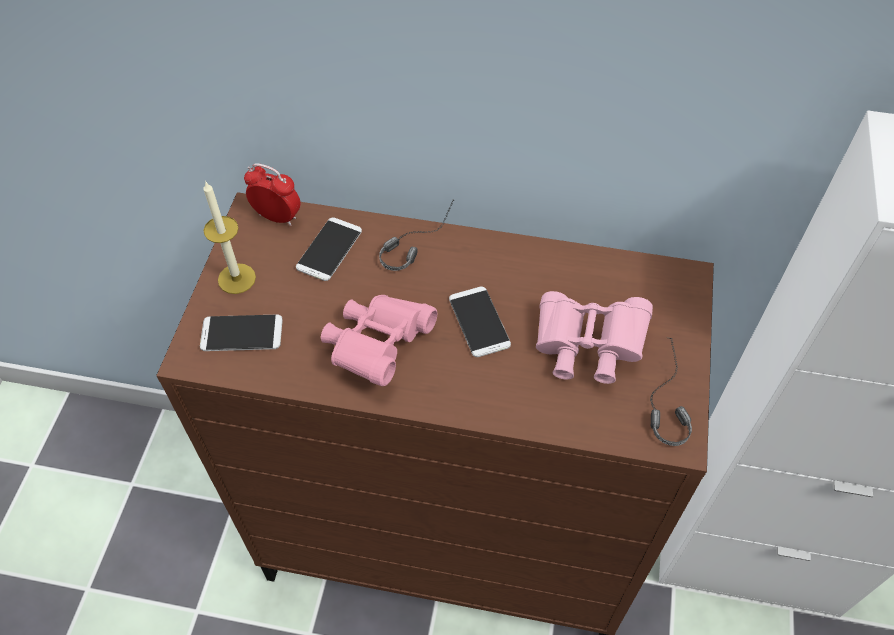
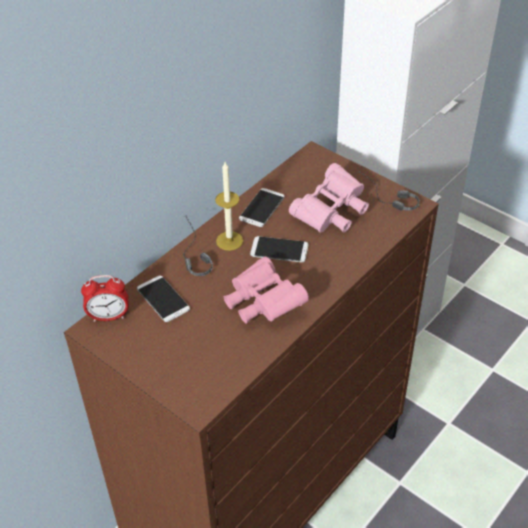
camera: 60 degrees left, 10 degrees down
phone [200,314,283,351] -> phone moved to [239,188,285,227]
candle [203,181,256,294] -> candle moved to [215,162,243,251]
alarm clock [244,163,301,226] -> alarm clock turned 150 degrees counterclockwise [81,275,129,322]

